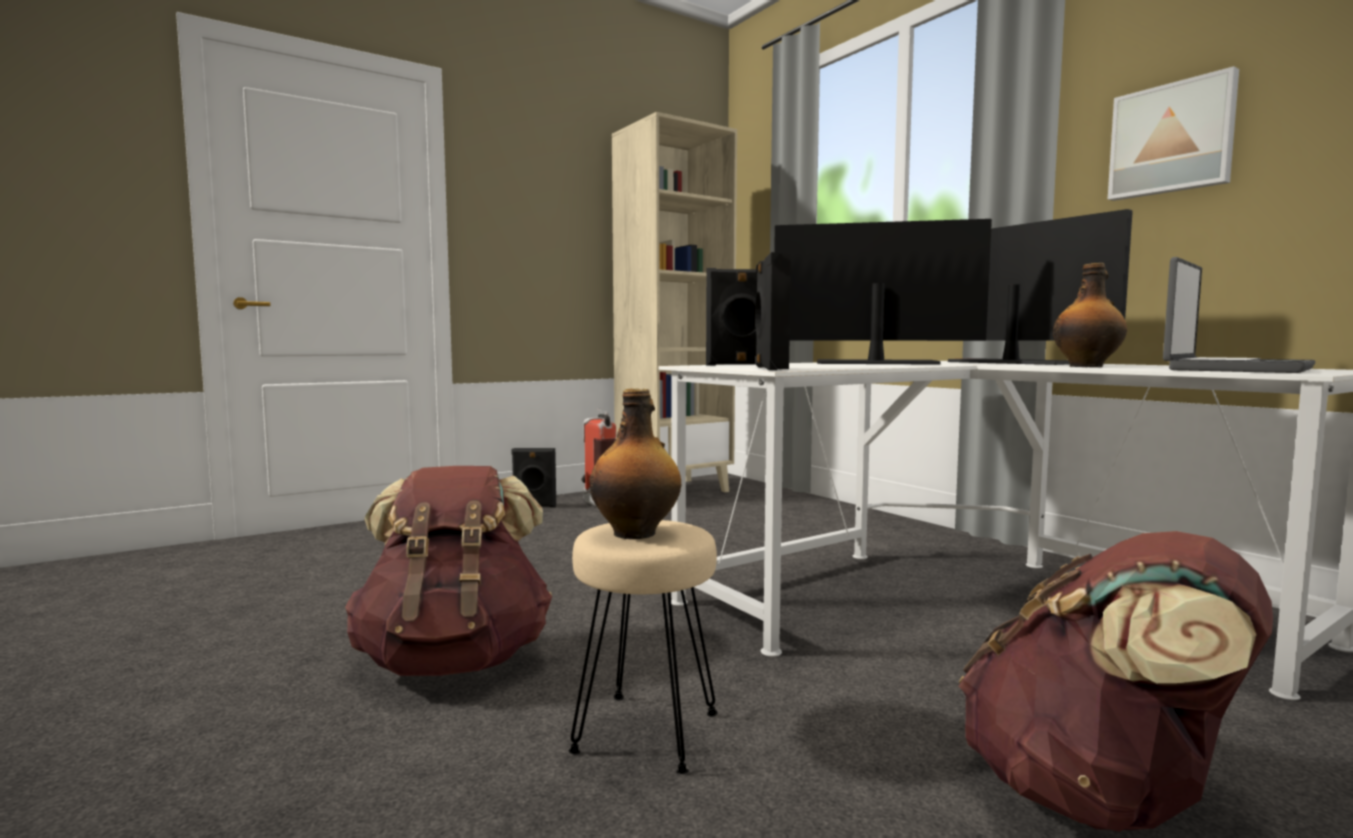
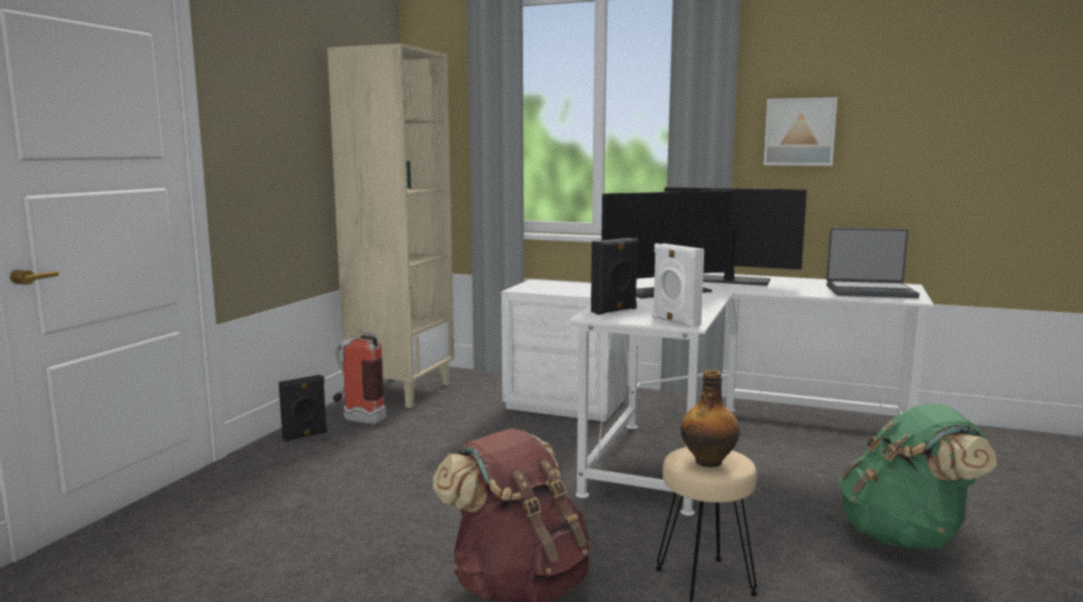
camera: 35 degrees left, 5 degrees up
black speaker [755,252,791,370] -> white speaker [652,243,704,328]
brown backpack [958,531,1273,832] -> green backpack [838,403,997,551]
bottle [1053,263,1127,367] -> none
laptop [1163,257,1315,373] -> laptop turned 90 degrees clockwise [826,228,920,298]
none -> white nightstand [501,280,629,422]

